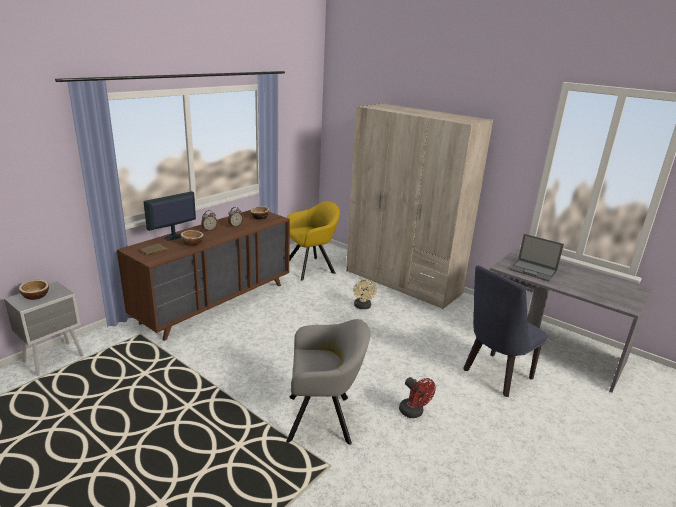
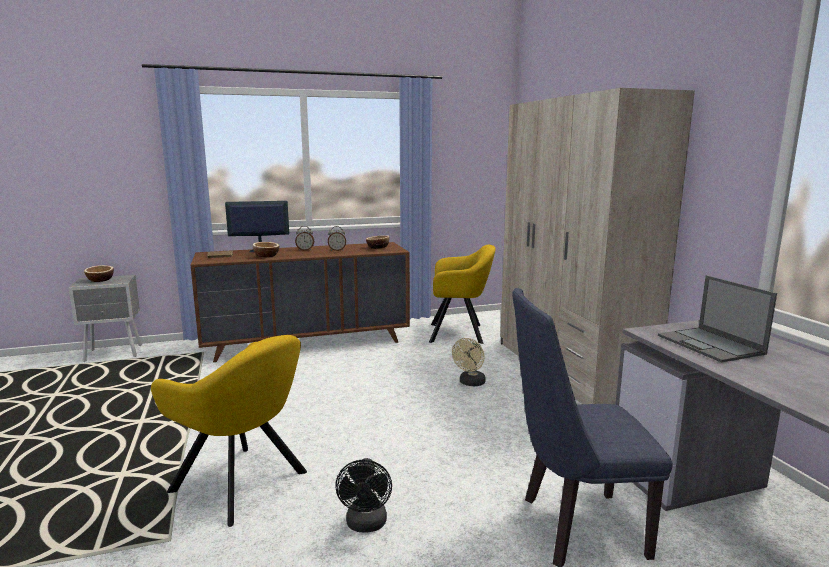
camera: 35 degrees right, 10 degrees down
grey armchair [286,319,370,445] -> yellow armchair [151,335,307,527]
red fan [399,377,436,418] -> black fan [335,458,392,533]

